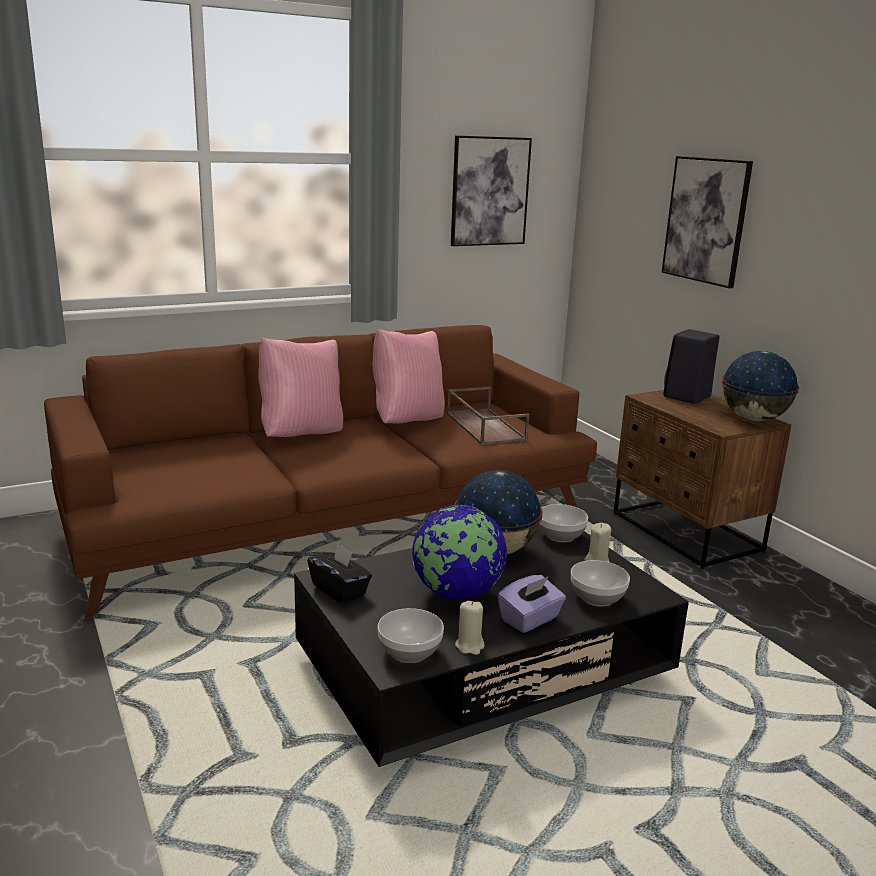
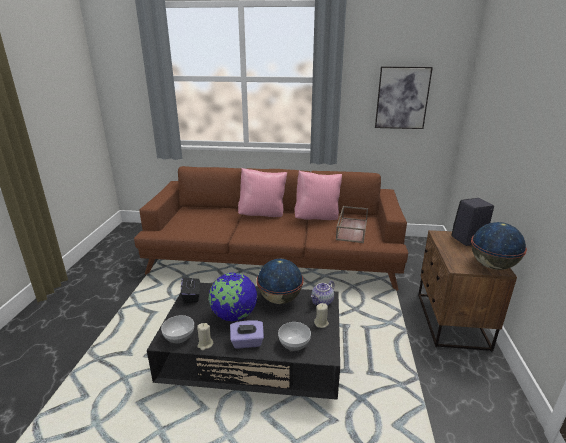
camera: 35 degrees right, 5 degrees up
bowl [539,504,588,542] -> teapot [311,281,335,306]
picture [662,156,753,288] -> none

